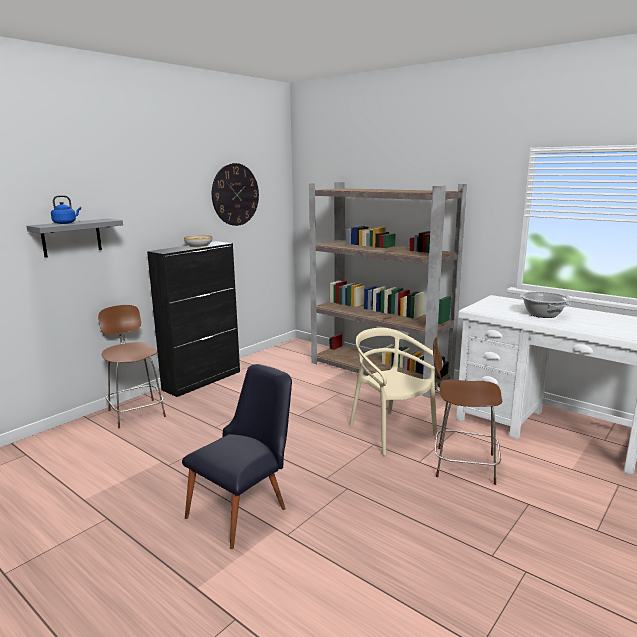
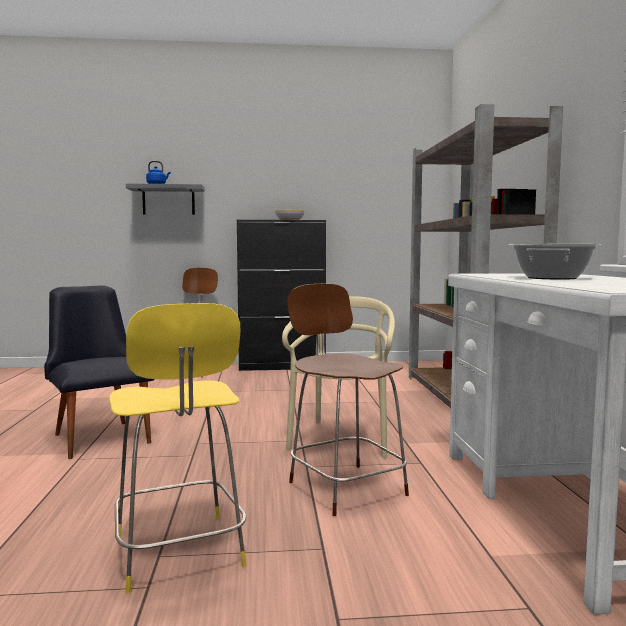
camera: 45 degrees right, 10 degrees down
black chair [182,364,292,549] -> black chair turned 120 degrees counterclockwise [44,285,154,459]
wall clock [212,163,259,226] -> none
none -> yellow stool [110,303,247,594]

